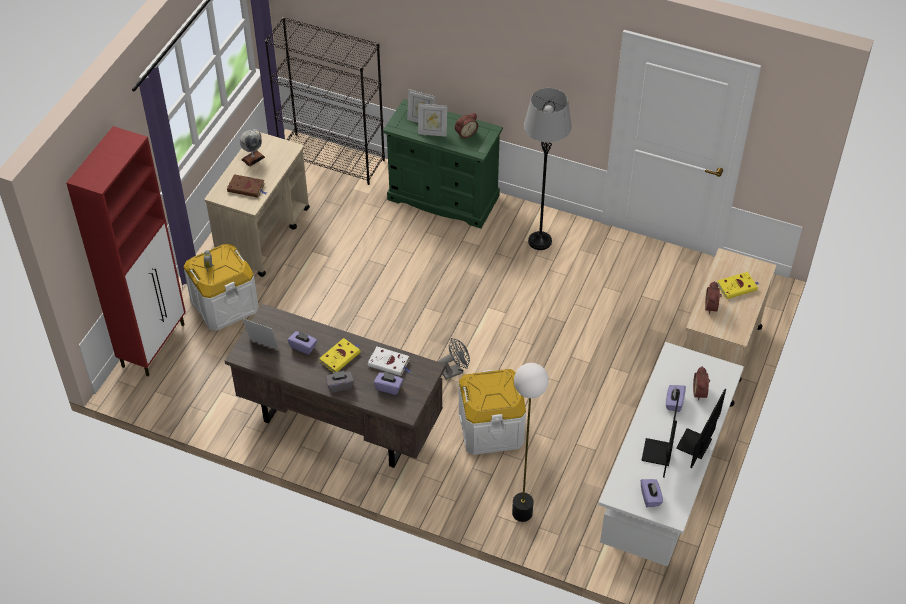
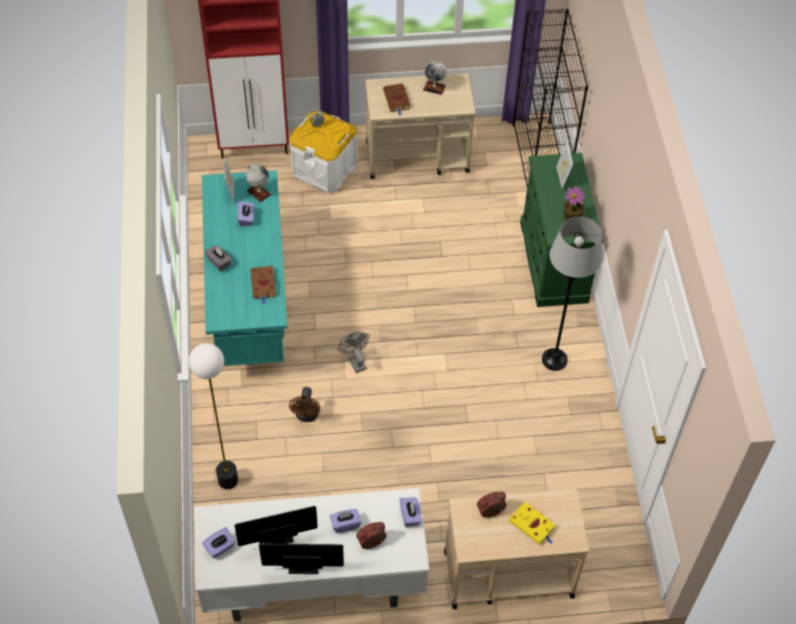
camera: 60 degrees right, 5 degrees up
brown desk [225,304,446,468] -> turquoise desk [202,170,287,366]
yellow book [319,338,361,372] -> none
white book [368,346,411,376] -> brown book [250,266,276,304]
purple tissue box [374,372,403,395] -> purple tissue box moved to [400,497,422,527]
picture frame [418,103,447,137] -> none
grey fan [439,338,470,380] -> grey fan turned 150 degrees counterclockwise [338,332,370,373]
alarm clock [455,113,478,138] -> potted plant [563,186,586,220]
white storage box [459,369,526,455] -> brown fan [289,387,320,422]
none -> globe [246,164,271,202]

